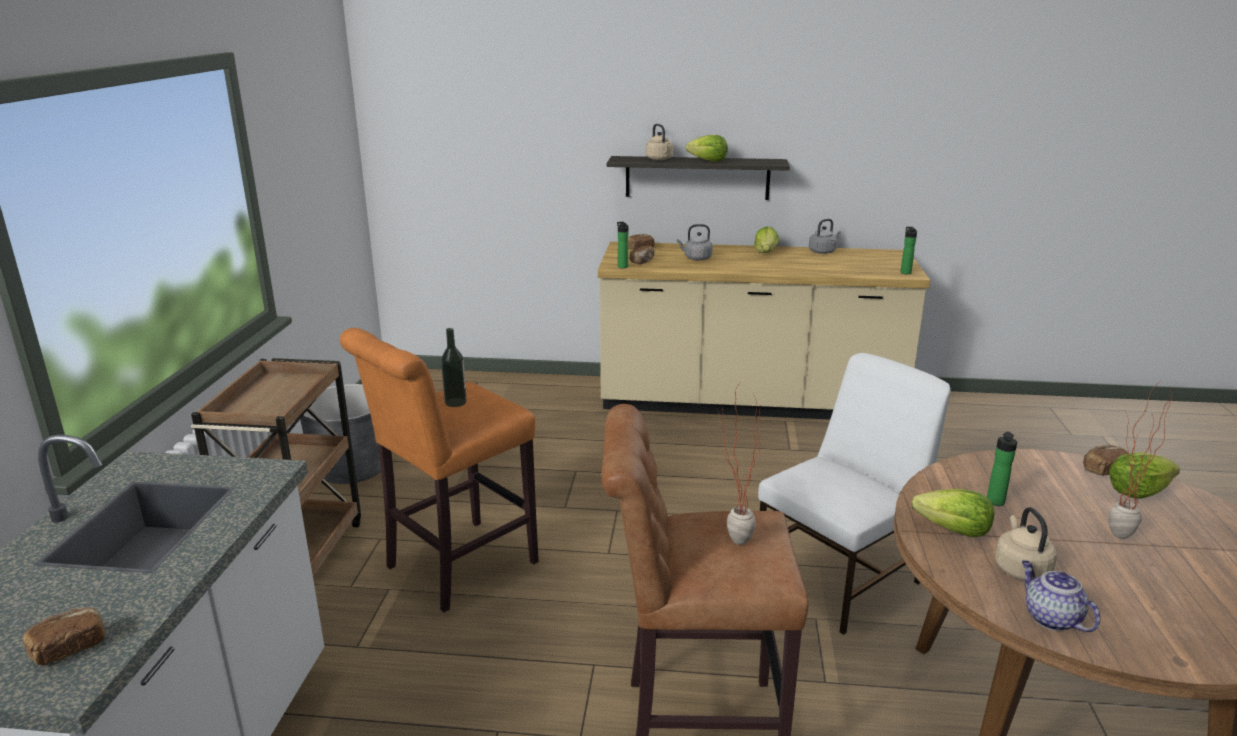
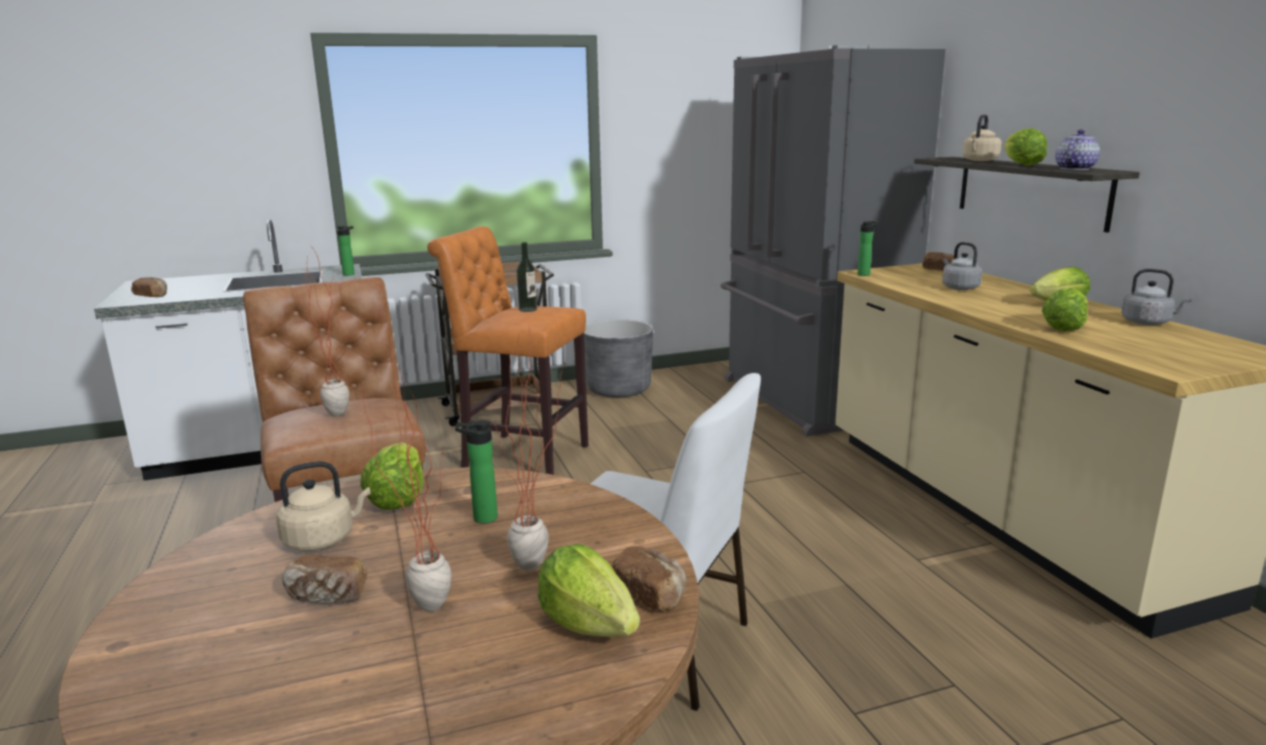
camera: 65 degrees right, 5 degrees down
bread [629,246,655,264] -> bread moved to [282,554,367,604]
bottle [900,227,917,274] -> bottle moved to [336,226,355,276]
teapot [1022,560,1101,632] -> teapot moved to [1055,129,1100,170]
none -> potted plant [494,322,565,571]
none -> grey fridge [720,45,946,437]
none -> lettuce [1042,288,1088,331]

